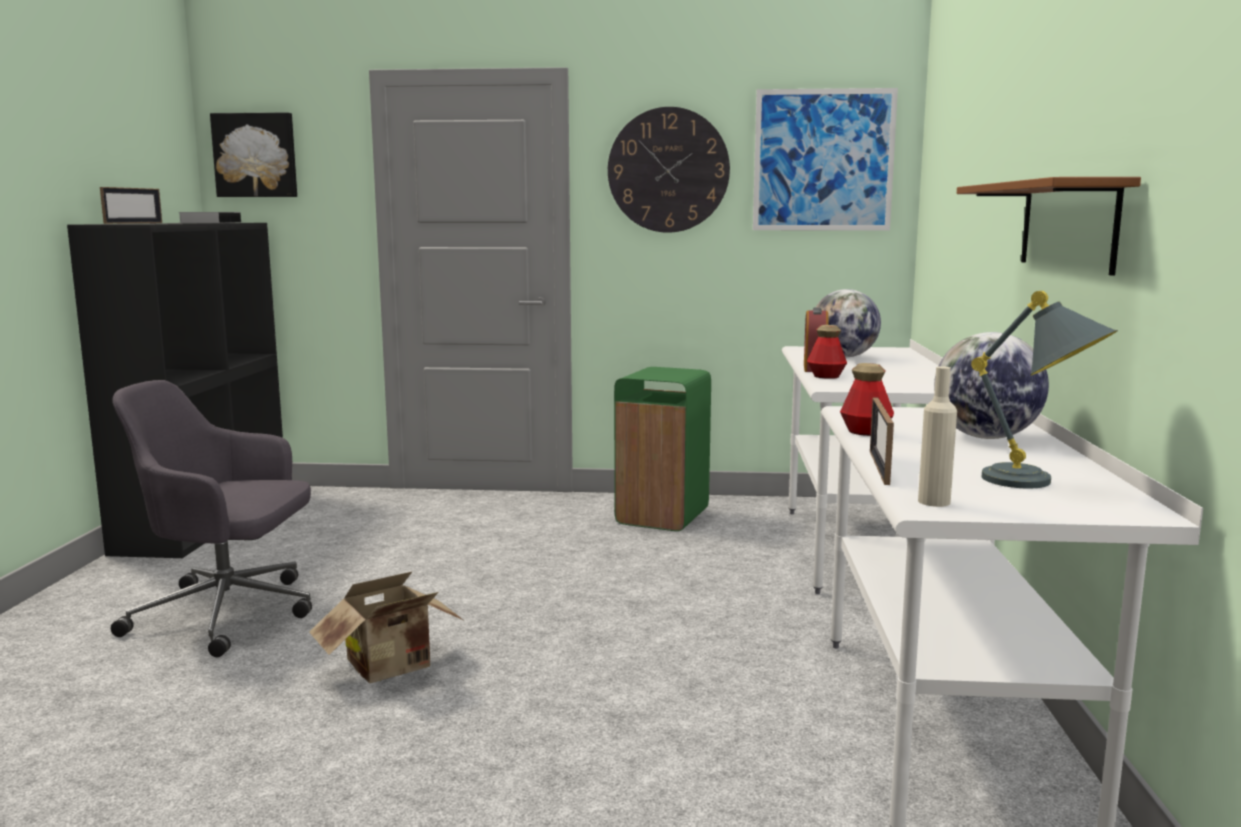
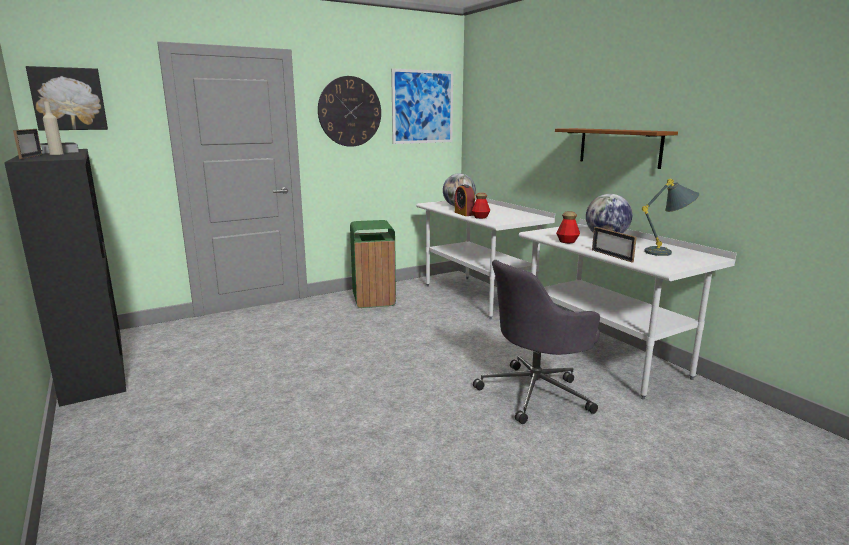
camera: 35 degrees left, 5 degrees up
grey office chair [111,380,312,657] -> grey office chair moved to [473,260,600,424]
cardboard box [309,571,463,683] -> none
beige bottle [918,366,957,507] -> beige bottle moved to [43,102,63,155]

